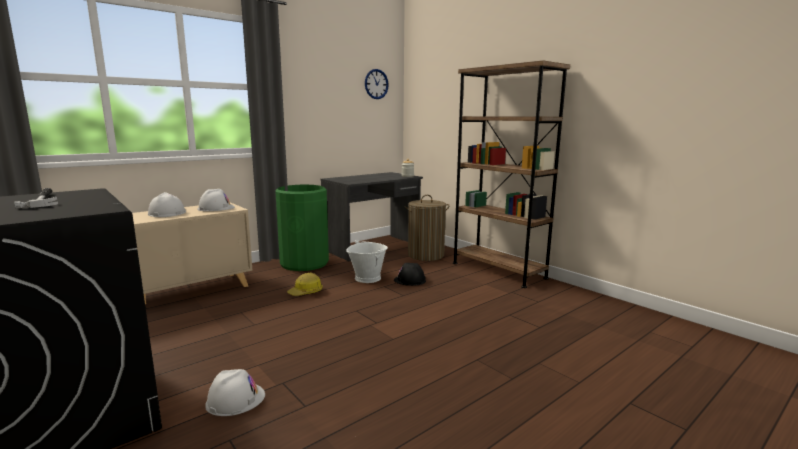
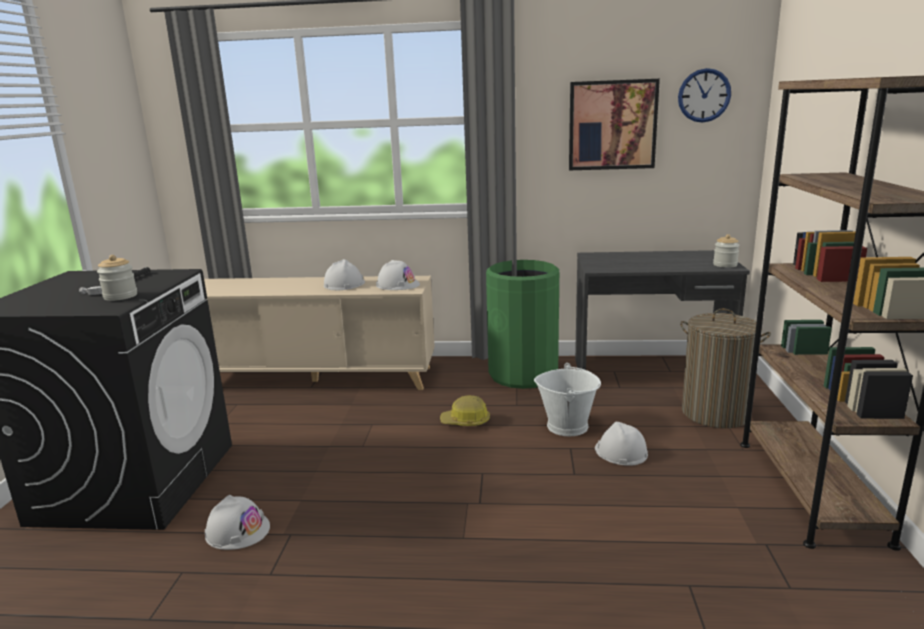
camera: 45 degrees right, 5 degrees up
black hard hat [394,263,426,286] -> white hard hat [595,422,648,466]
none -> jar [97,255,137,301]
none -> picture [569,79,660,170]

